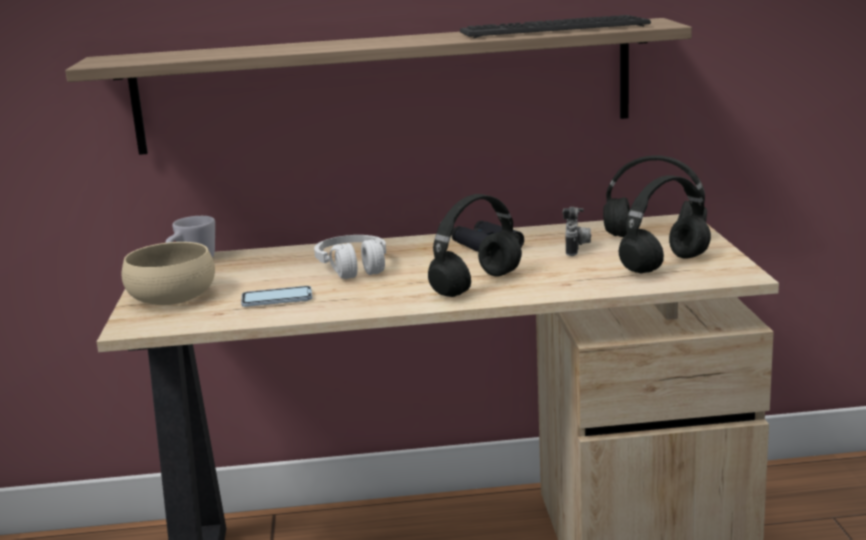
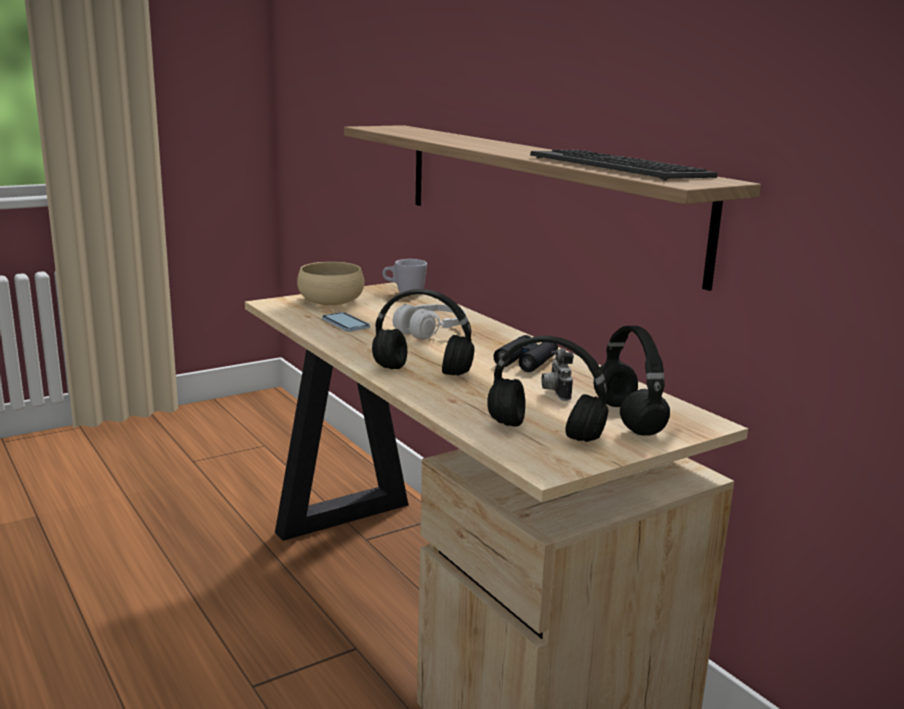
camera: 60 degrees right, 0 degrees up
camera [562,207,591,256] -> camera turned 105 degrees clockwise [542,349,574,401]

